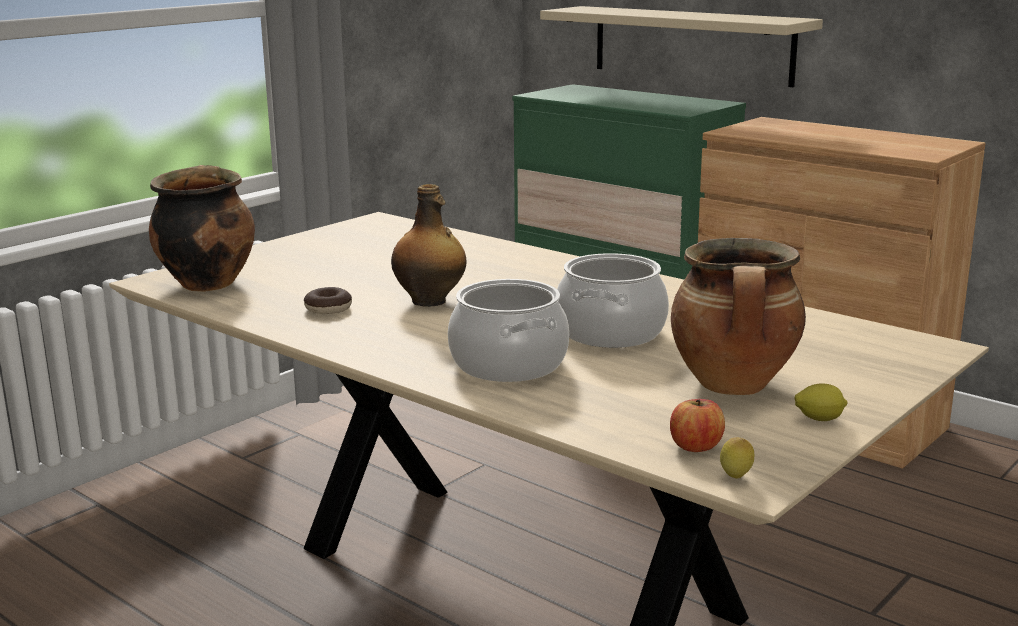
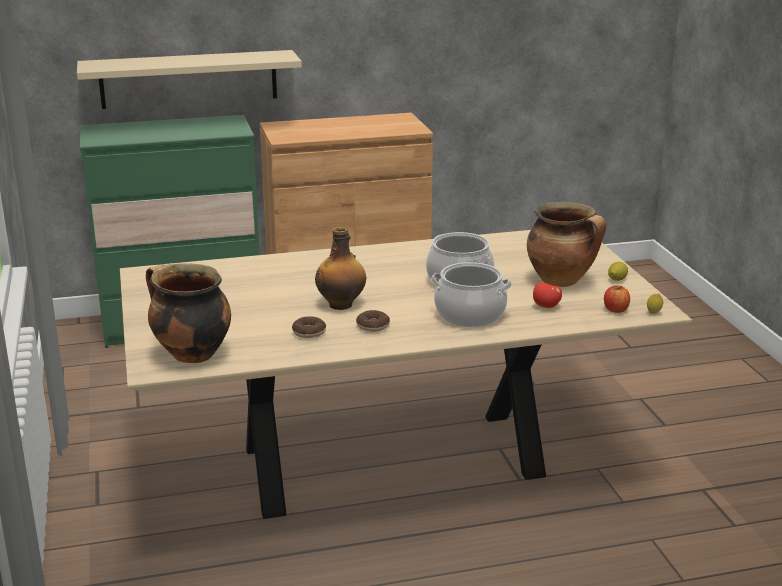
camera: 55 degrees left, 5 degrees up
none -> donut [356,310,390,332]
none -> apple [533,280,562,308]

